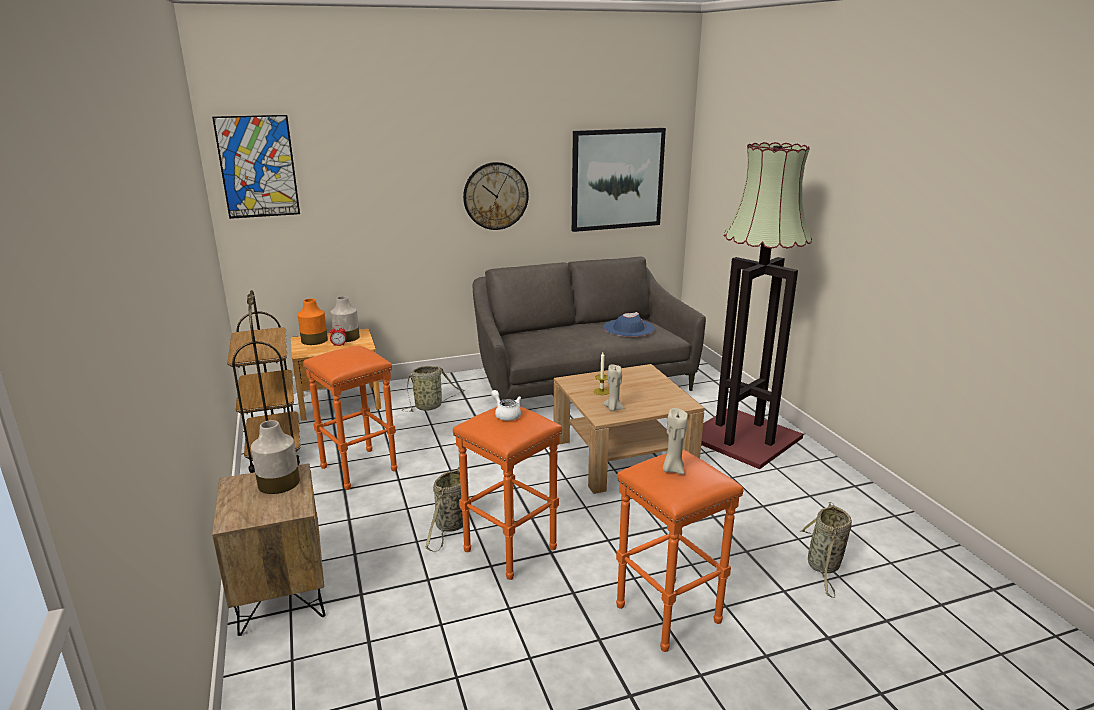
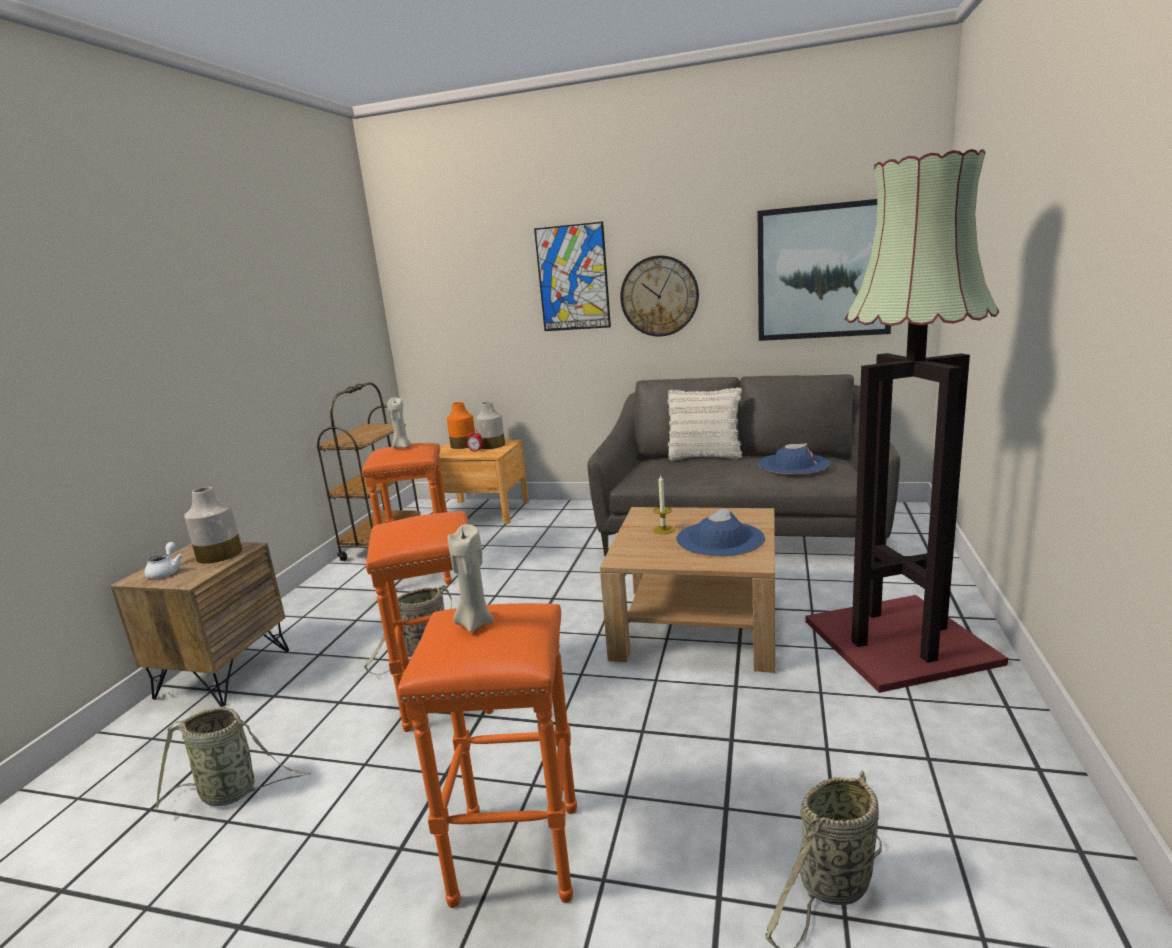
camera: 35 degrees right, 5 degrees down
picture [212,115,300,219] -> picture moved to [534,222,611,331]
basket [402,366,465,412] -> basket moved to [156,707,311,810]
white teapot [491,390,521,421] -> white teapot moved to [145,542,183,579]
beige candle [604,365,625,411] -> beige candle moved to [387,398,411,448]
none -> beige pillow [667,388,743,461]
none -> blue hat [676,509,765,557]

